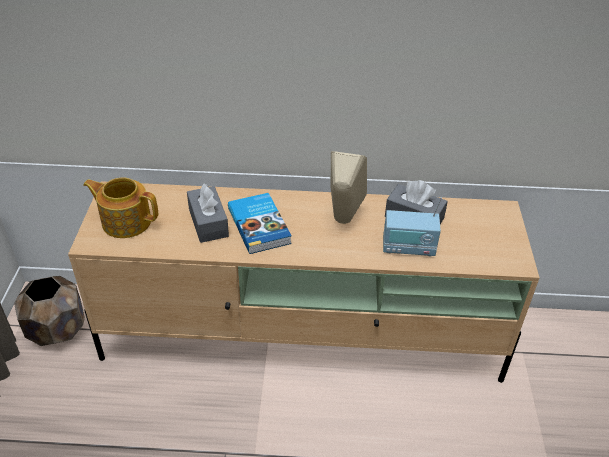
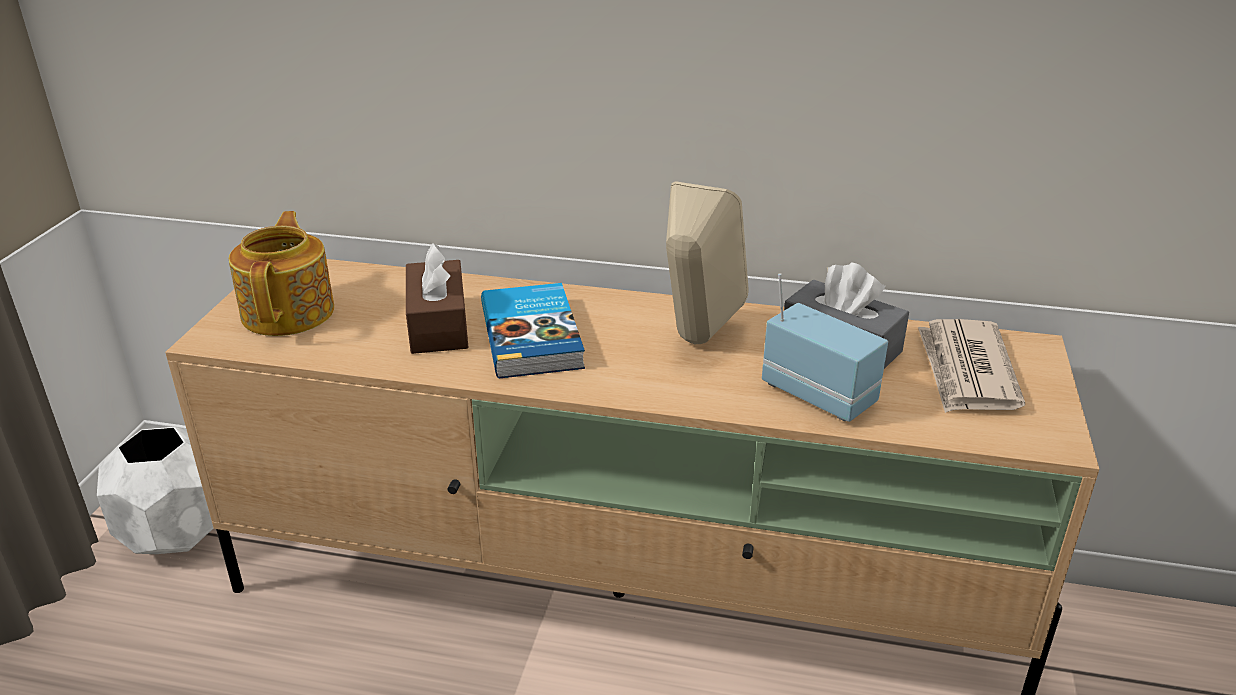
camera: 10 degrees right, 10 degrees down
brown planter [14,276,85,346] -> white planter [97,427,214,554]
teapot [83,177,158,238] -> teapot turned 60 degrees clockwise [229,211,334,336]
grey tissue box [187,183,229,243] -> brown tissue box [406,243,469,354]
radio [383,197,442,256] -> radio turned 150 degrees counterclockwise [762,273,888,422]
none -> newspaper [918,319,1025,413]

